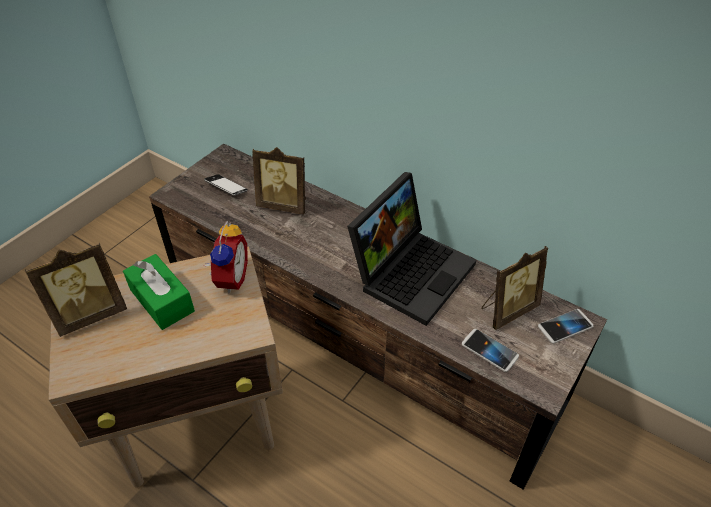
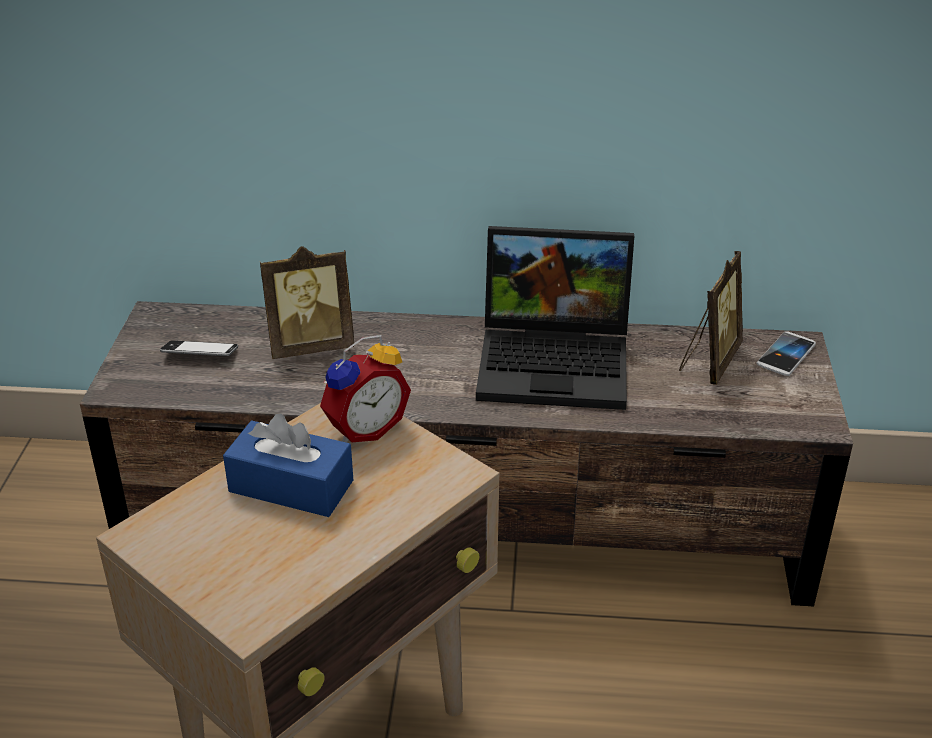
camera: 30 degrees left, 10 degrees down
picture frame [25,243,127,337] -> none
green tissue box [123,254,195,330] -> blue tissue box [223,414,353,517]
alarm clock [204,221,248,293] -> alarm clock turned 75 degrees clockwise [320,335,411,443]
laptop [347,172,476,326] -> laptop turned 90 degrees clockwise [476,226,634,410]
phone [462,329,519,372] -> none

